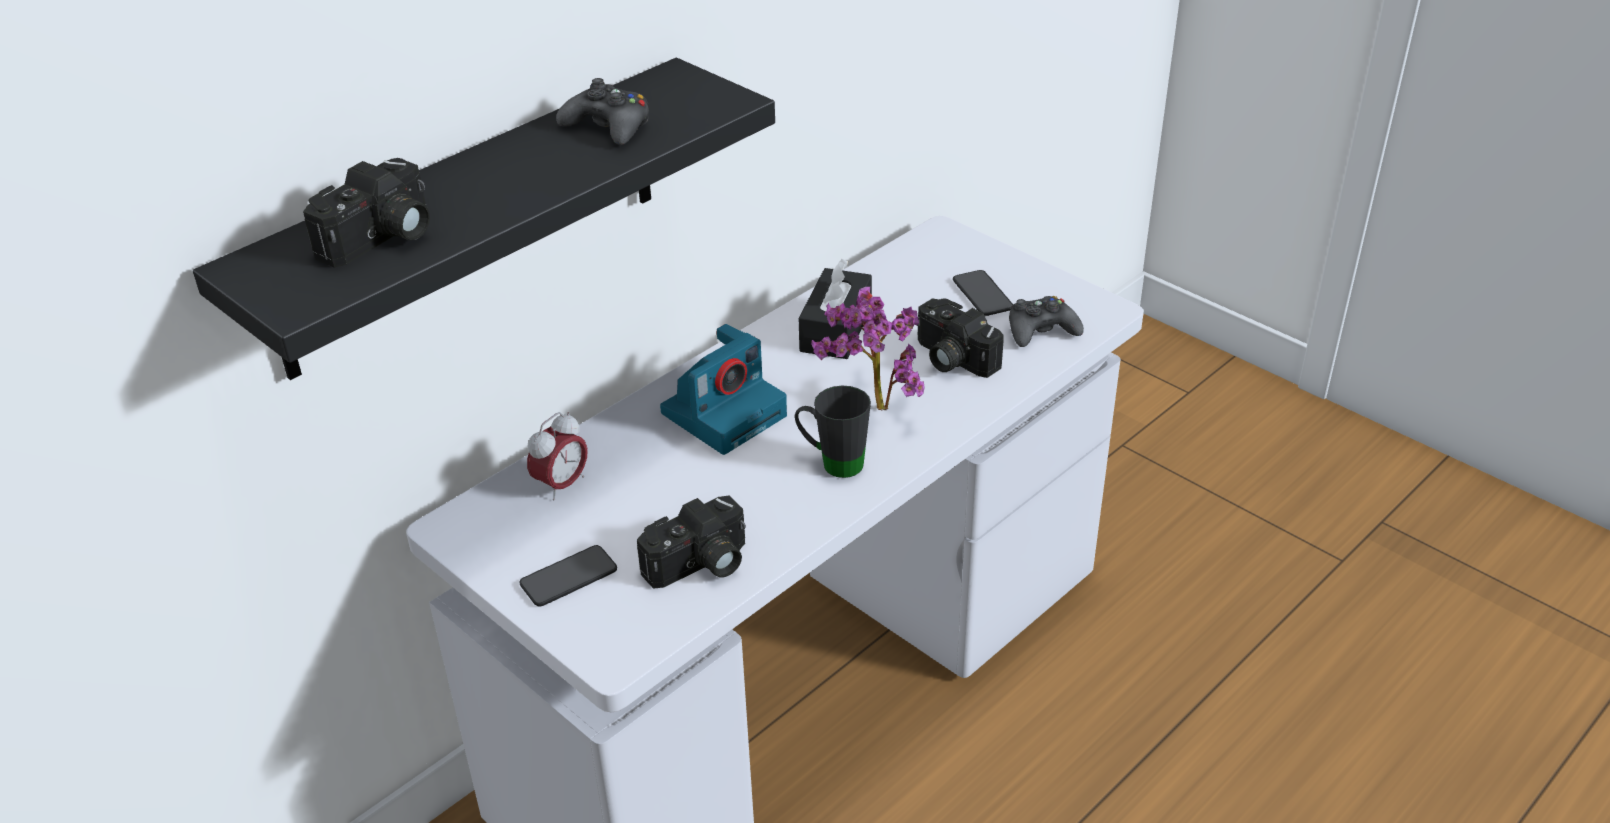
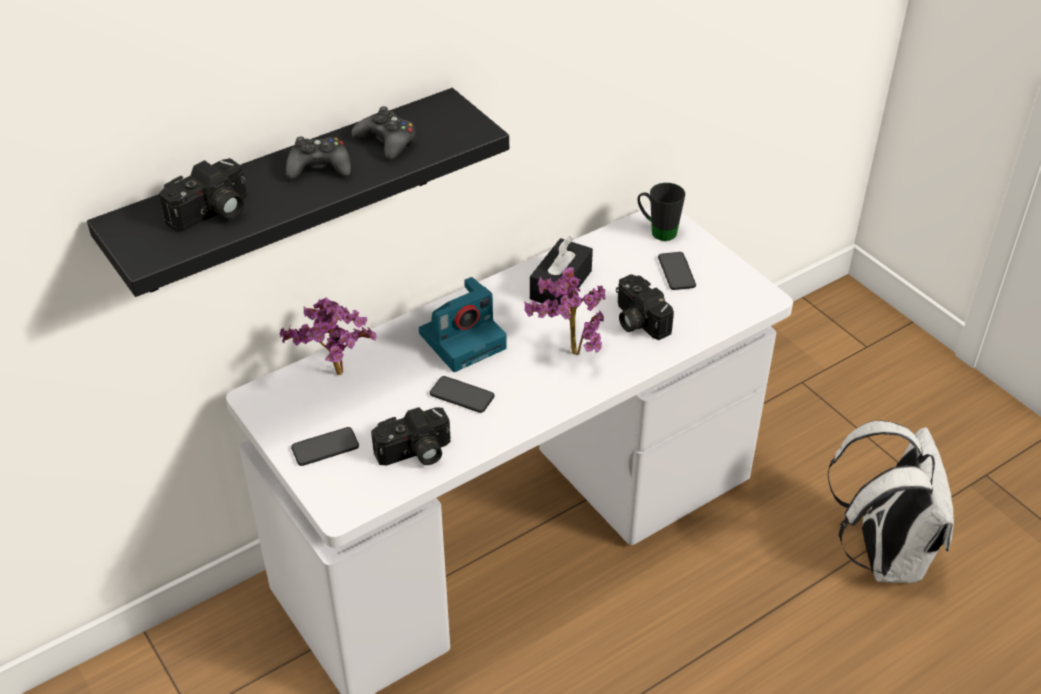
camera: 10 degrees right, 5 degrees up
alarm clock [527,412,588,500] -> potted plant [280,297,377,375]
black mug [795,386,871,478] -> black mug moved to [638,183,685,241]
black game controller [1009,296,1084,347] -> black game controller moved to [286,137,351,179]
none -> phone [430,376,495,413]
none -> white backpack [827,420,954,583]

